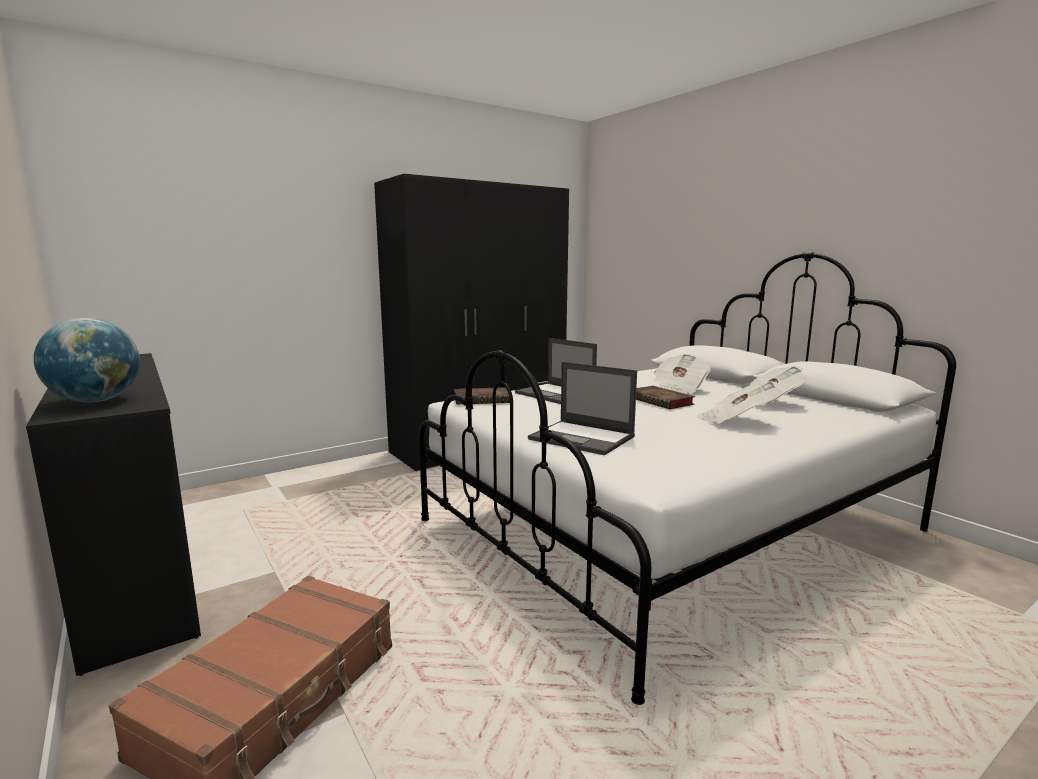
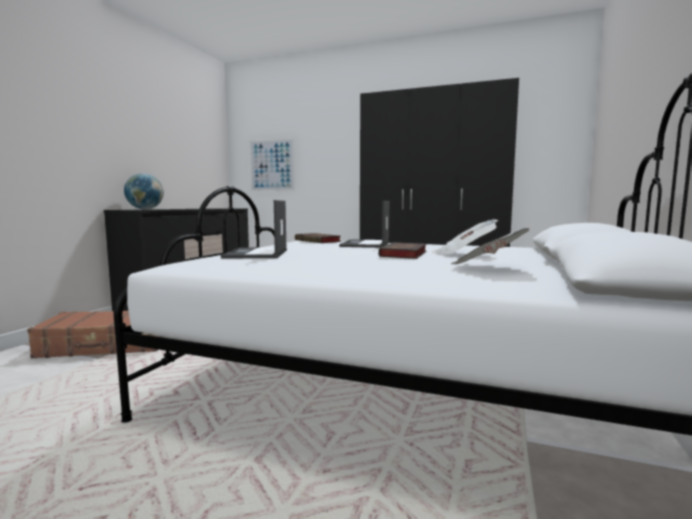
camera: 55 degrees right, 5 degrees down
newspaper [697,381,778,424] -> none
none -> picture [250,138,295,191]

